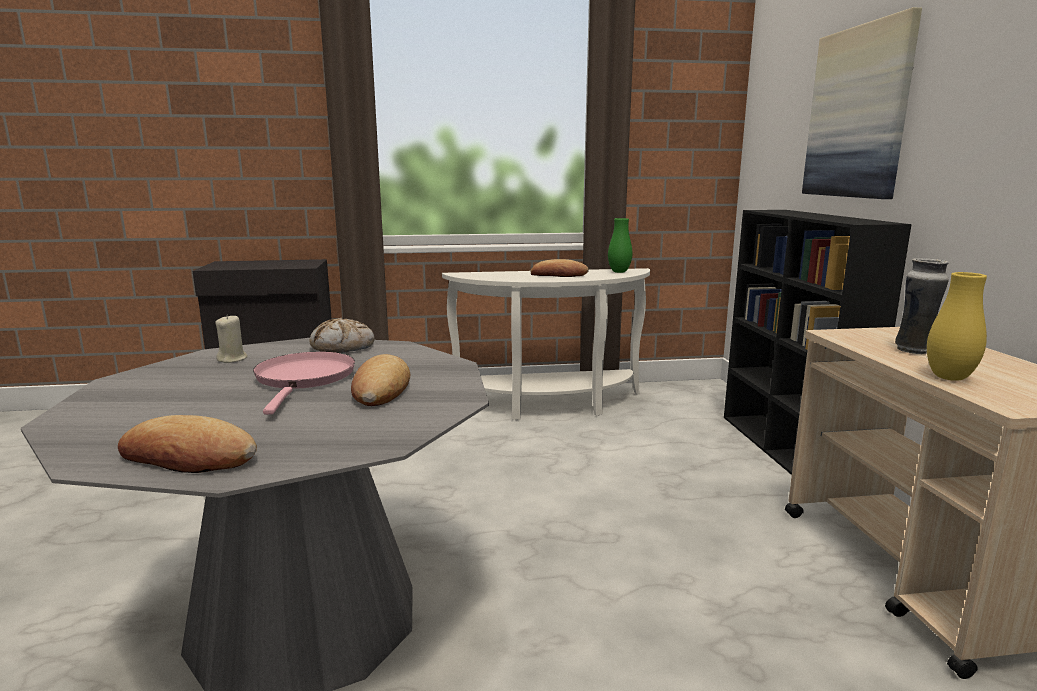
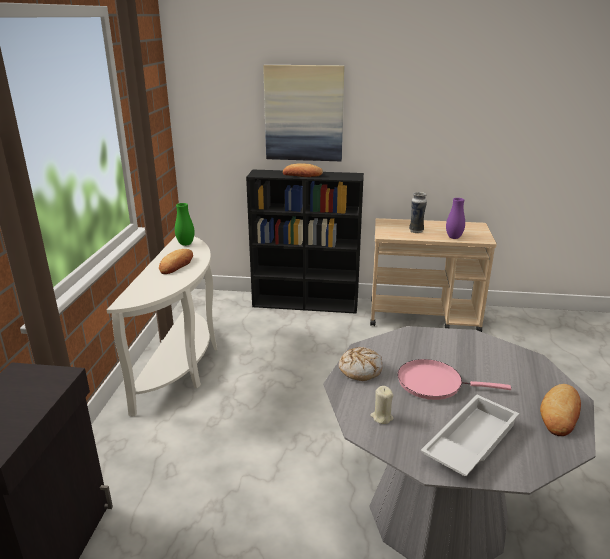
camera: 75 degrees left, 10 degrees up
bread [351,354,410,406] -> bread moved to [283,163,323,177]
yellow vase [927,272,987,381] -> purple vase [446,198,465,239]
none -> white tray [421,395,519,476]

